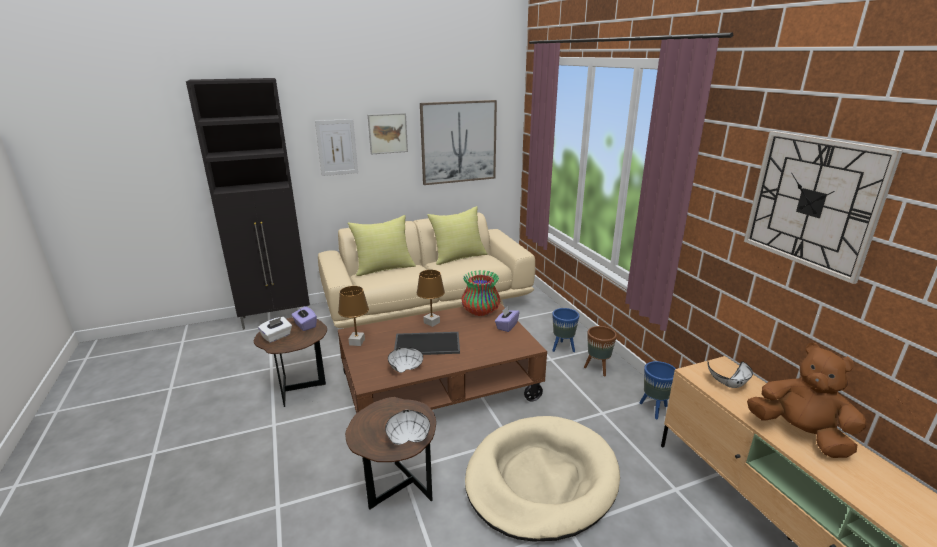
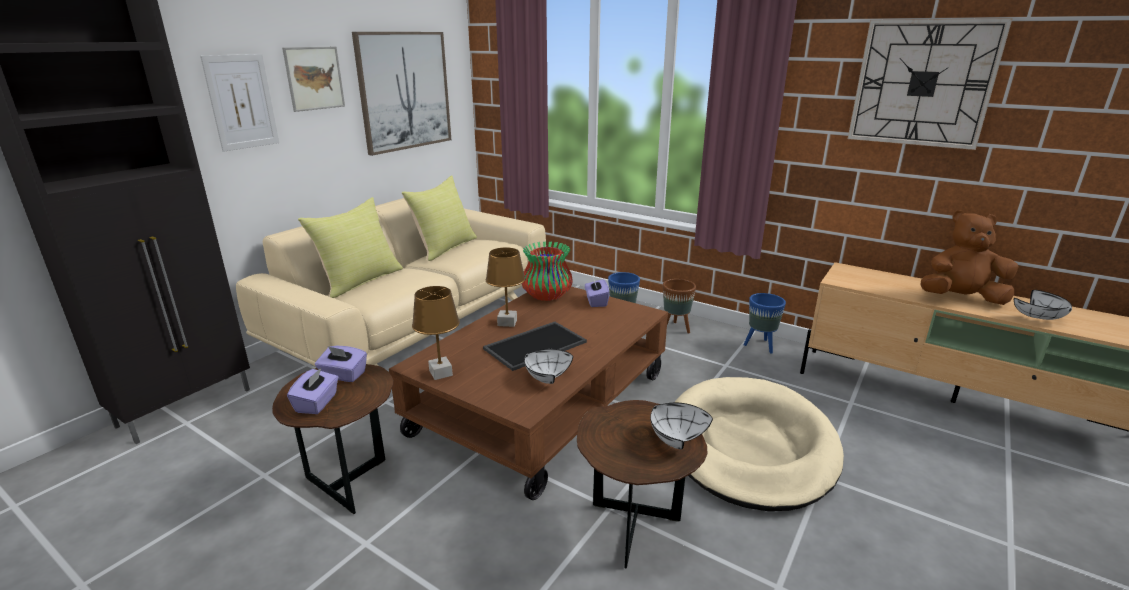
camera: 35 degrees left, 0 degrees up
white tissue box [258,317,292,343] -> purple tissue box [287,368,339,414]
white bowl [707,361,753,388] -> white bowl moved to [1014,290,1072,320]

